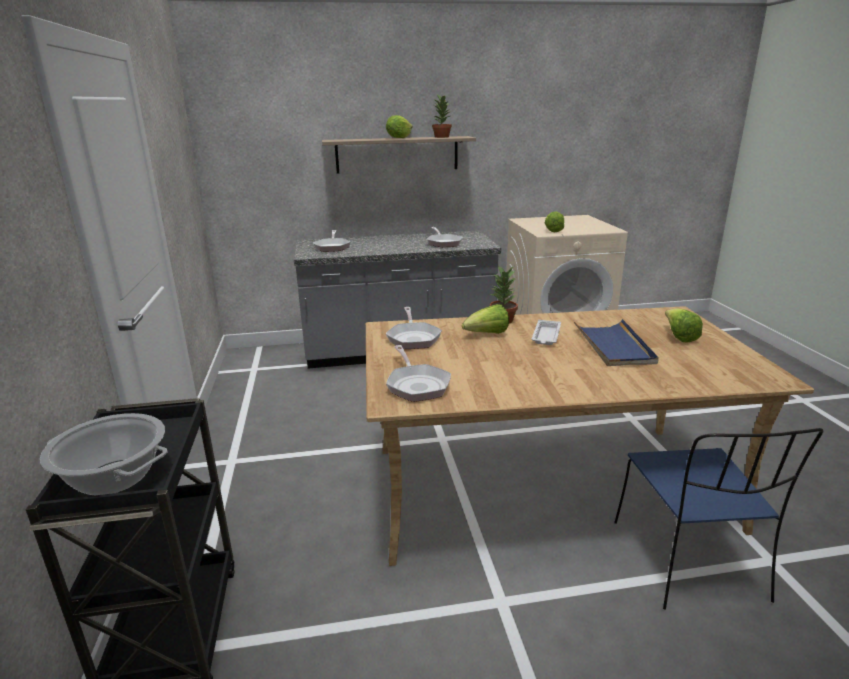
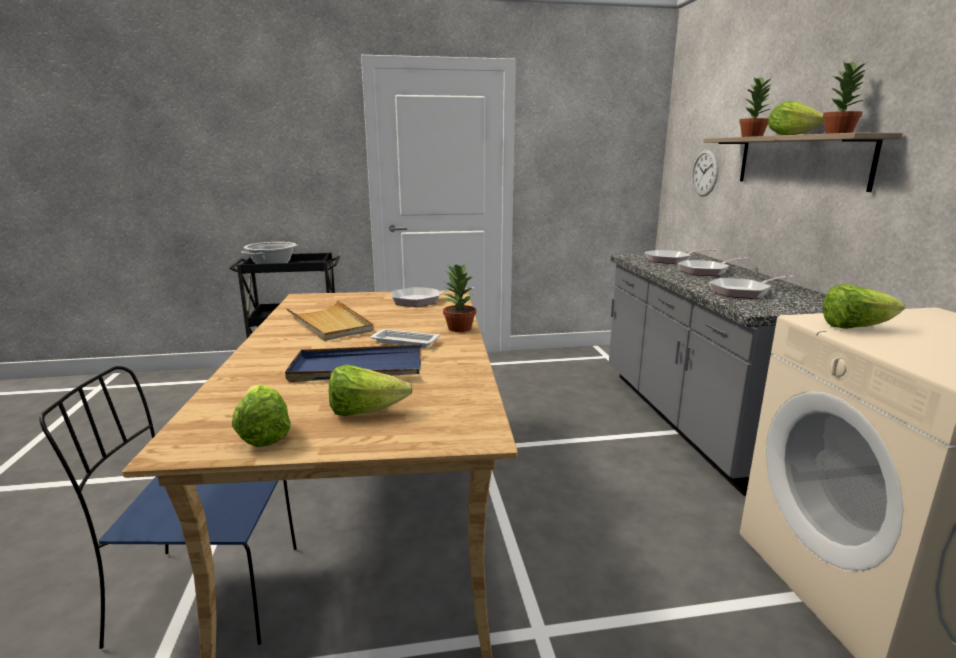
camera: 90 degrees right, 5 degrees down
frying pan [386,345,451,402] -> frying pan moved to [677,257,749,276]
lettuce [462,304,509,334] -> lettuce moved to [232,384,291,447]
none -> beige tray [286,300,374,341]
none -> wall clock [692,149,719,197]
none -> potted plant [739,76,772,137]

